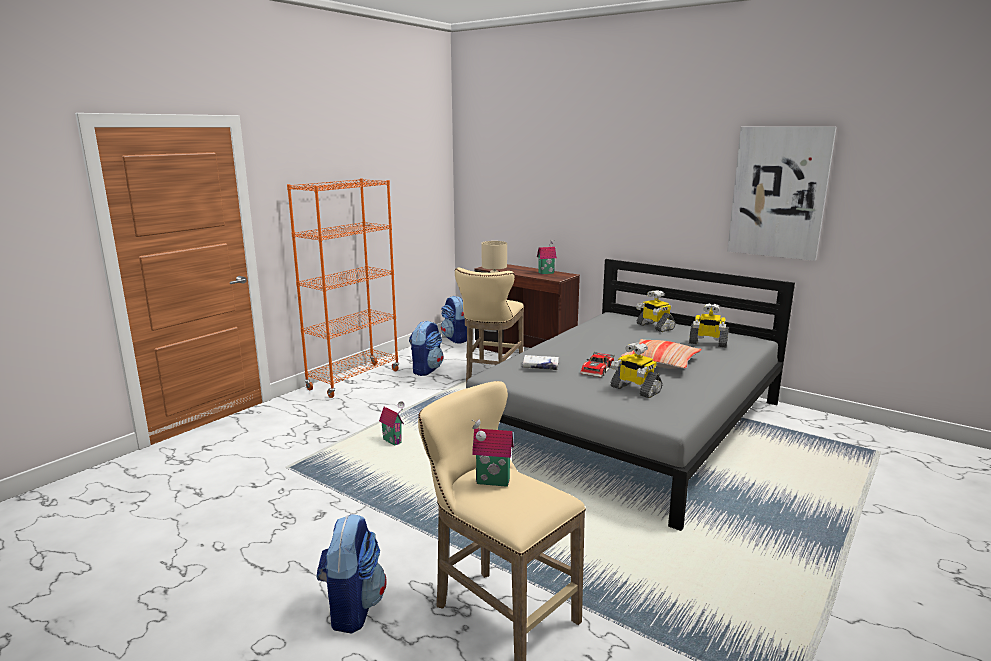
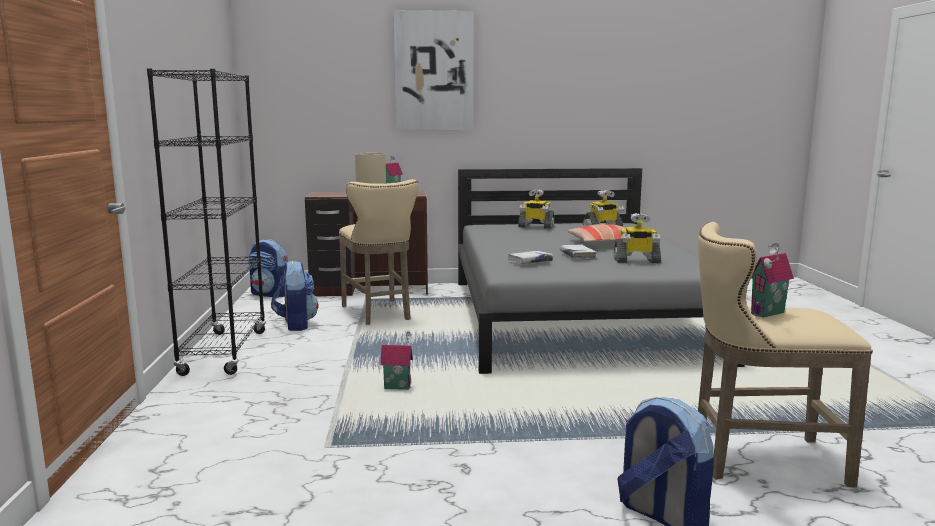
camera: 40 degrees left, 5 degrees down
orange bookcase [287,178,399,398] -> black bookcase [147,68,266,376]
toy car [580,352,615,378] -> white book [560,244,597,260]
picture [727,127,837,261] -> picture moved to [393,10,474,131]

